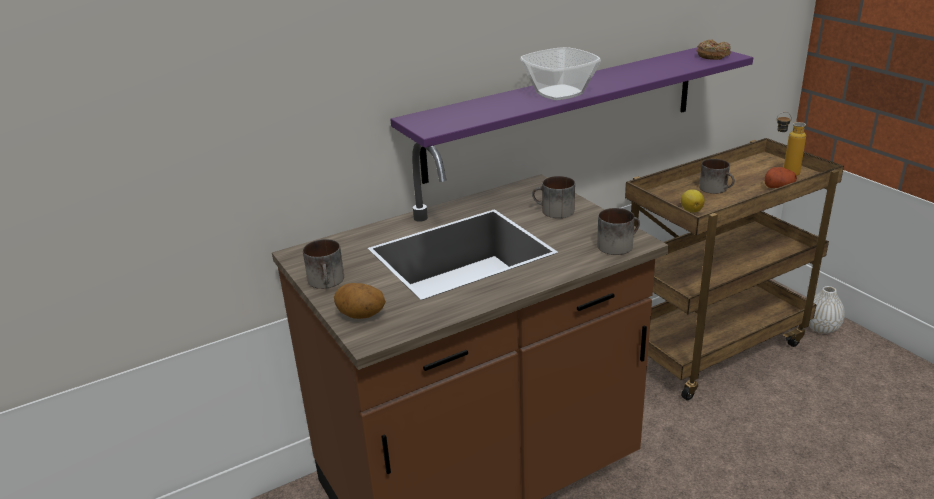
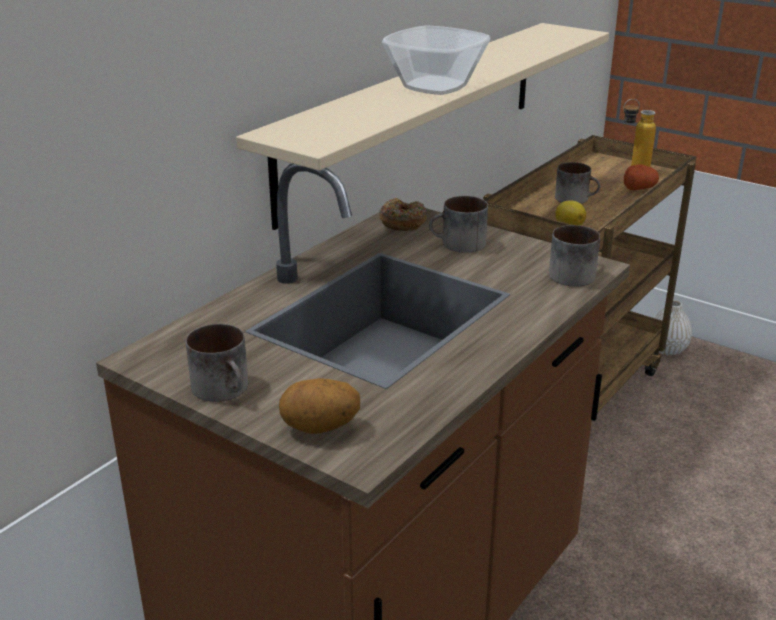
camera: 25 degrees left, 0 degrees up
purple shelf [390,47,753,184] -> beige shelf [236,23,609,230]
donut [697,39,731,60] -> donut moved to [379,198,427,231]

